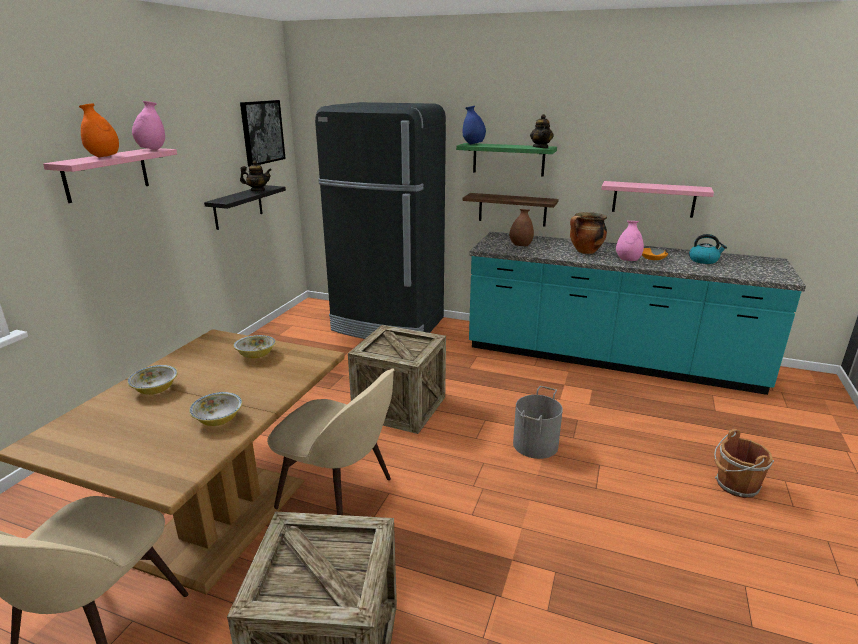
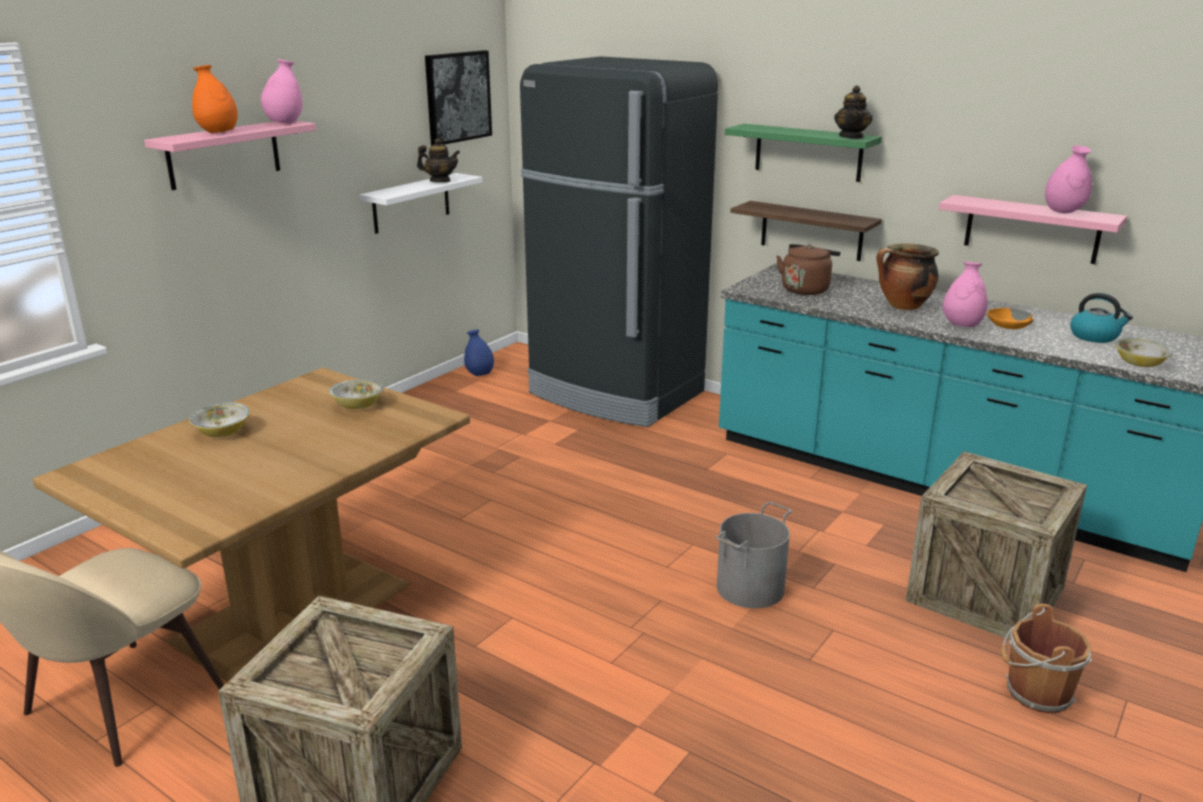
camera: 15 degrees right, 0 degrees up
bowl [189,392,242,426] -> bowl moved to [1114,337,1174,367]
black shelf [204,185,286,230] -> white shelf [359,173,483,234]
beige chair [267,368,394,515] -> none
crate [348,325,446,434] -> crate moved to [906,451,1087,640]
blue vase [463,106,486,144] -> blue vase moved to [464,330,494,376]
brown vase [509,209,534,246] -> brown kettle [776,244,840,295]
none -> pink vase [1045,146,1092,214]

